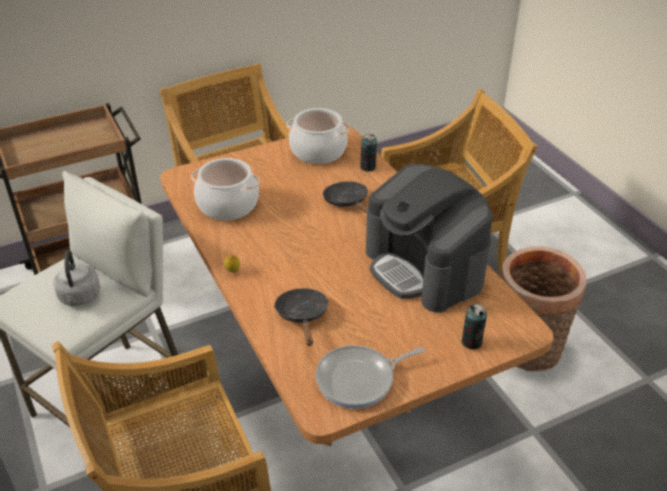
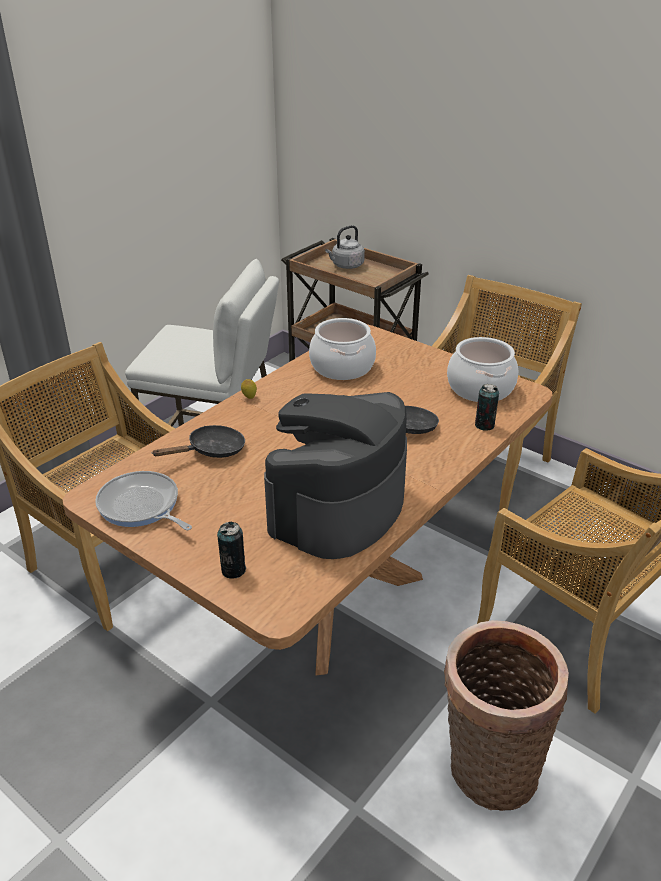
camera: 65 degrees right, 5 degrees down
grey kettle [54,250,100,306] -> grey kettle moved to [325,225,365,269]

